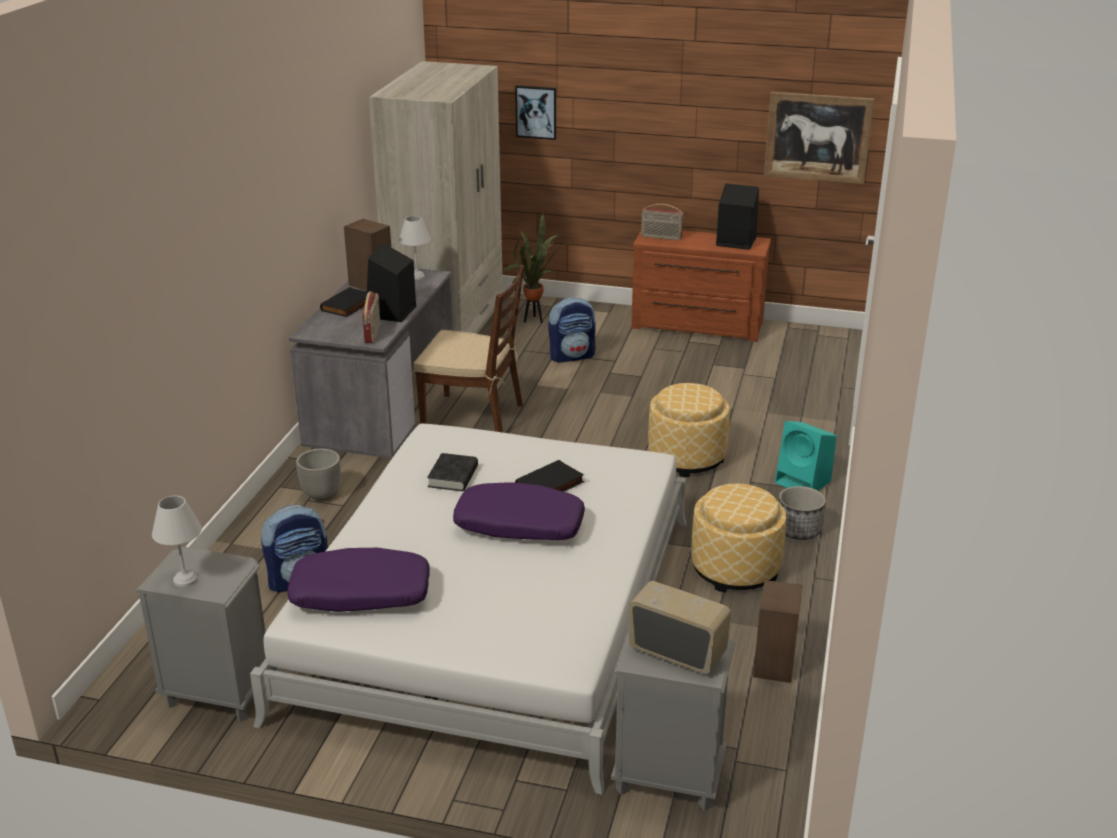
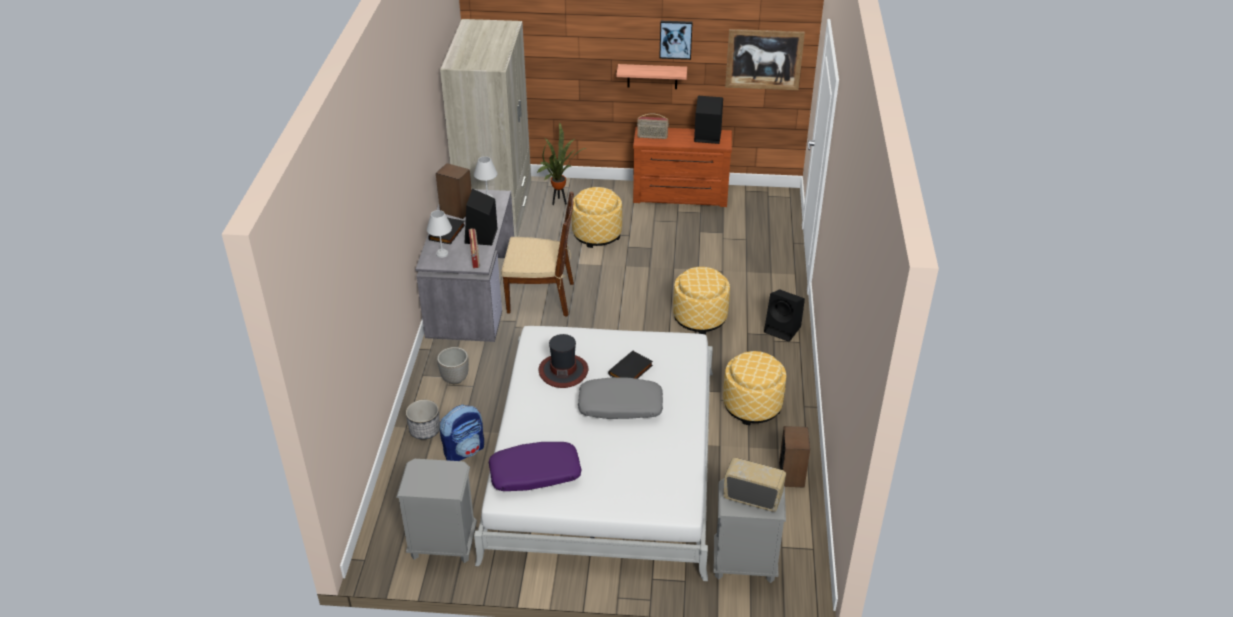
camera: 10 degrees left, 10 degrees up
white table lamp [152,496,202,587] -> white table lamp moved to [427,210,452,258]
black book [427,453,478,491] -> hat [539,334,588,388]
purple pillow [453,482,585,540] -> grey pillow [578,377,663,419]
picture [515,85,556,140] -> picture moved to [659,21,693,60]
backpack [548,297,596,363] -> ottoman [571,187,622,248]
turquoise speaker [775,421,837,491] -> black speaker [764,290,805,342]
planter [779,486,826,540] -> planter moved to [406,400,440,440]
none -> shelf [616,64,687,89]

